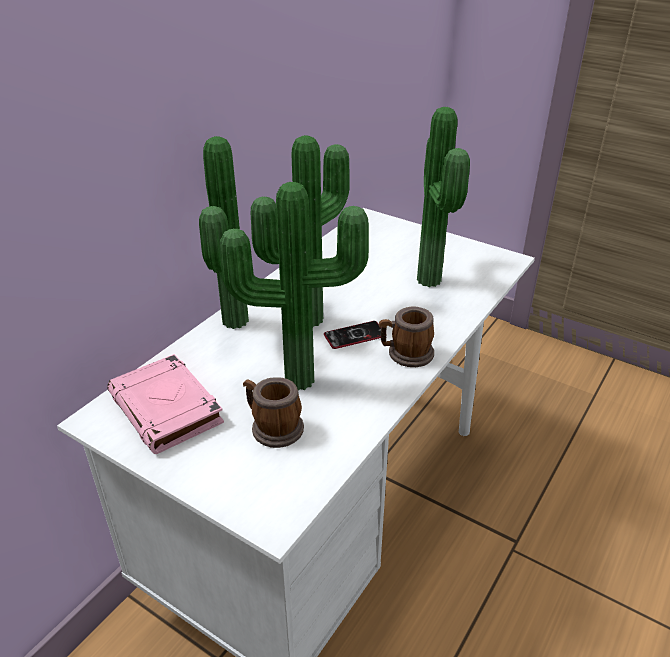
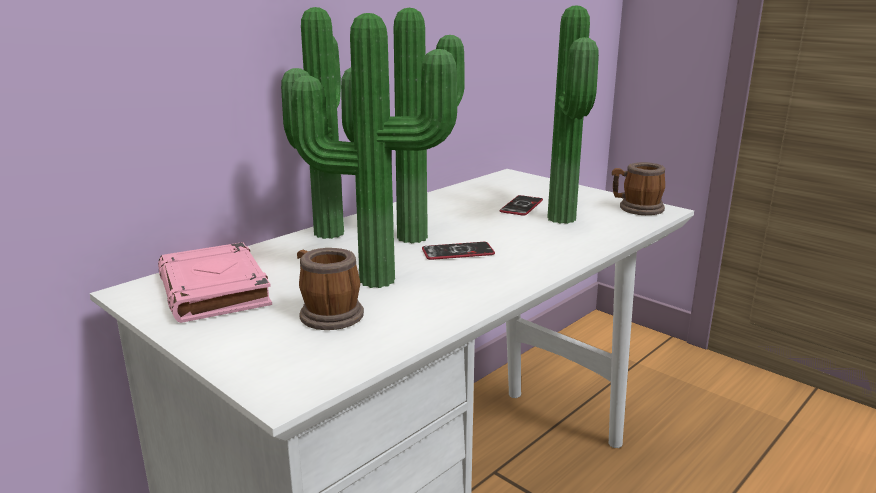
camera: 10 degrees right, 15 degrees down
mug [379,306,434,367] -> mug moved to [612,162,665,215]
none -> phone [500,195,543,216]

